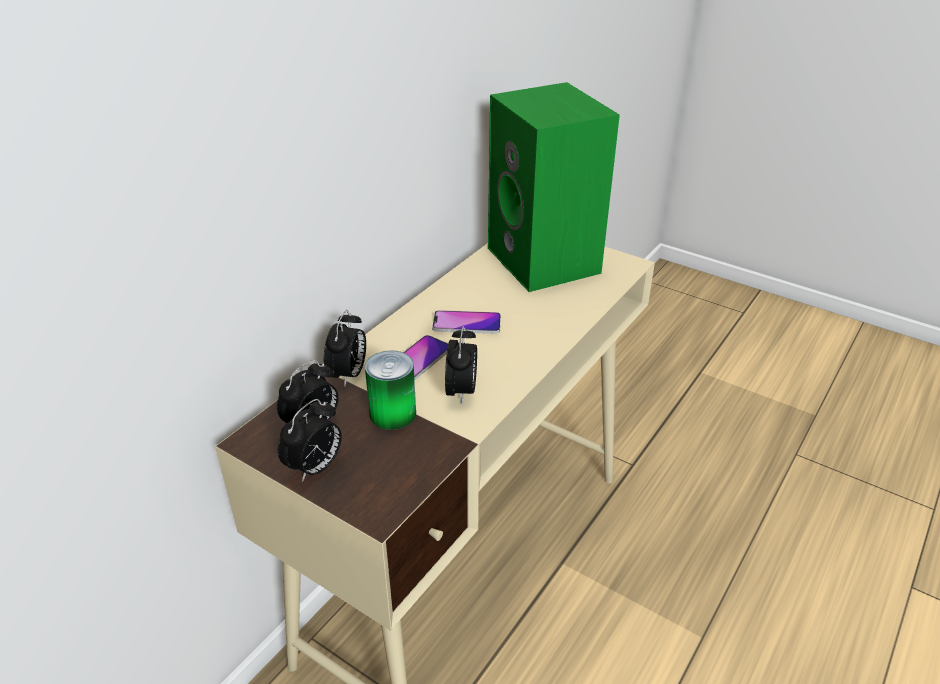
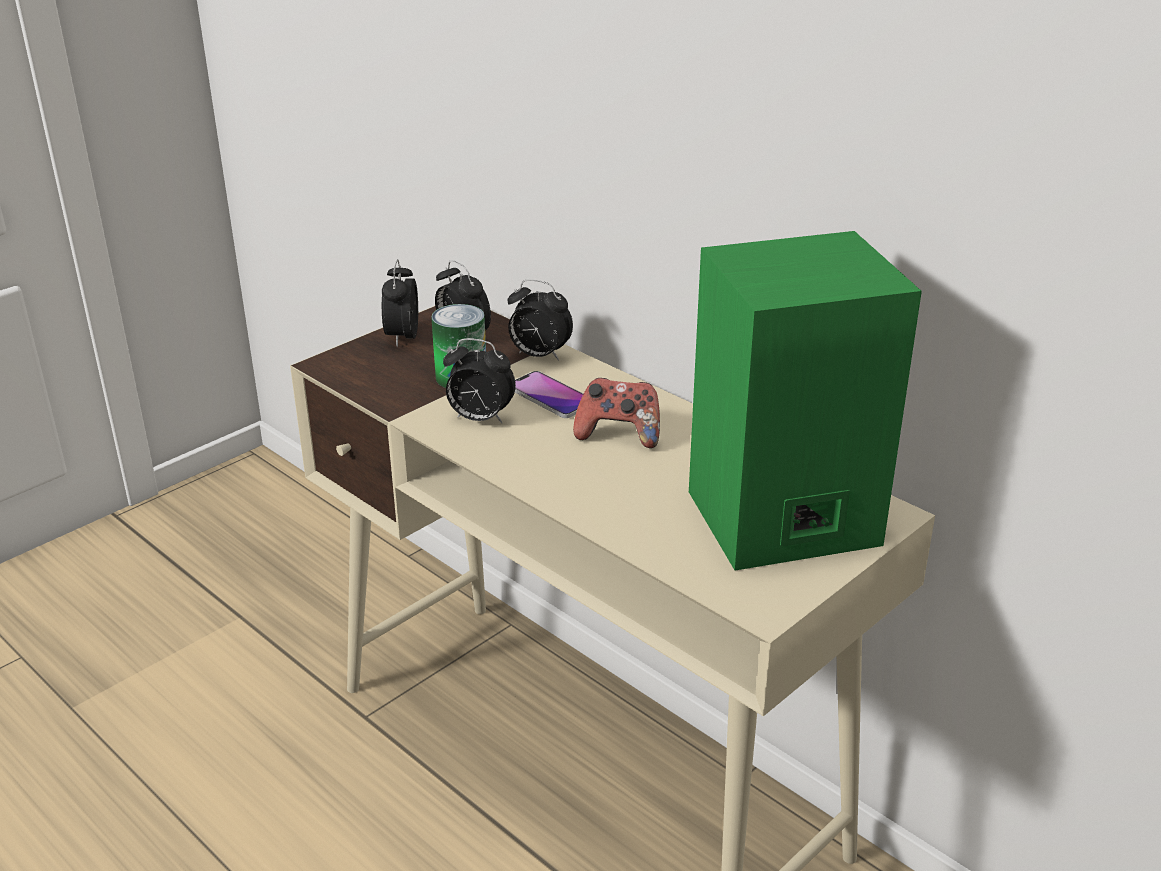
camera: 100 degrees right, 5 degrees down
alarm clock [278,399,342,482] -> alarm clock turned 45 degrees clockwise [382,259,418,347]
phone [432,310,501,334] -> game controller [573,378,660,448]

